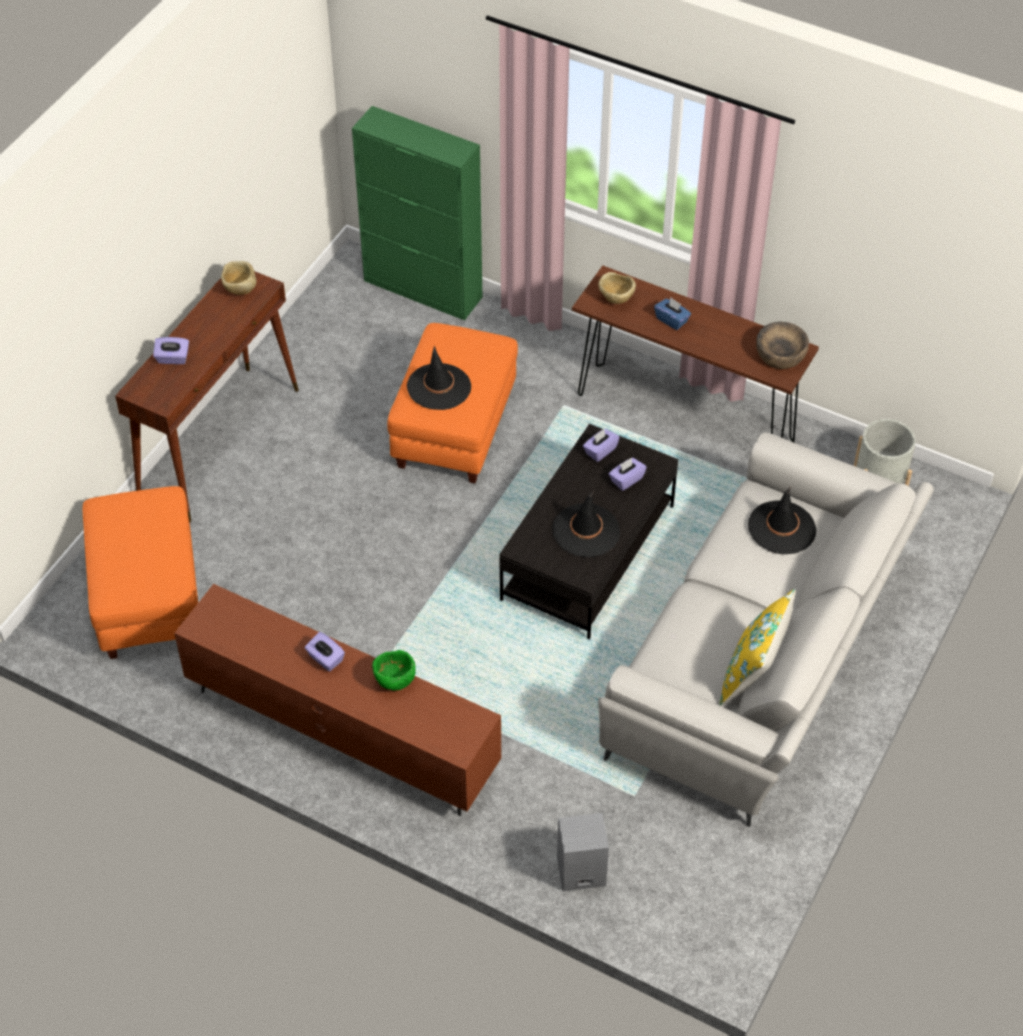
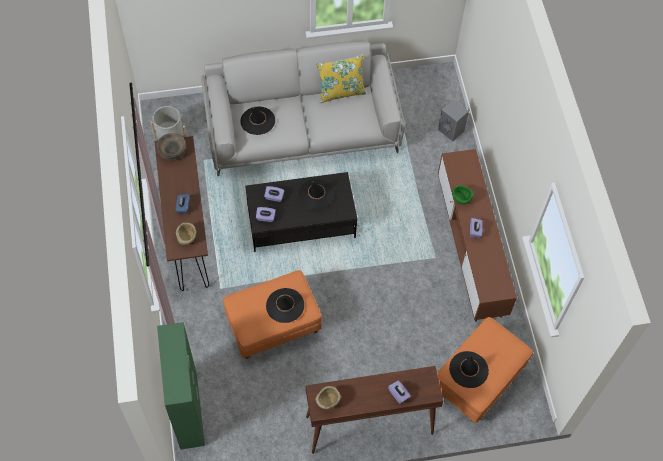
camera: 130 degrees left, 10 degrees up
none -> black hat [449,351,489,388]

